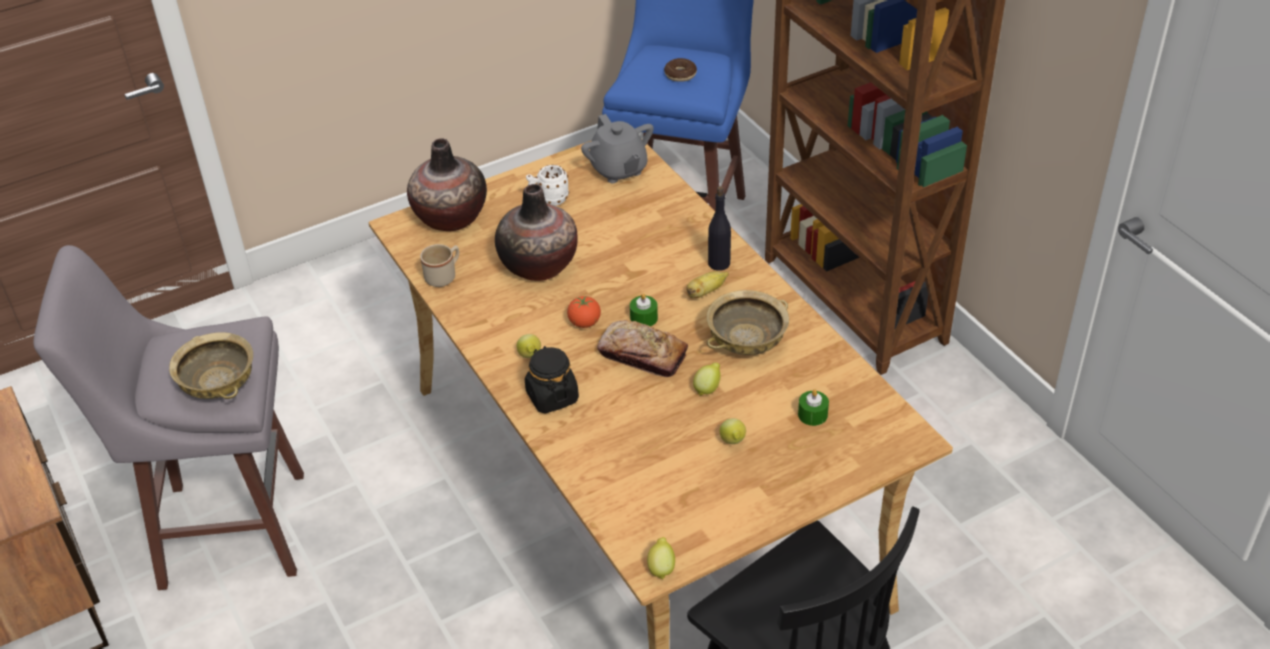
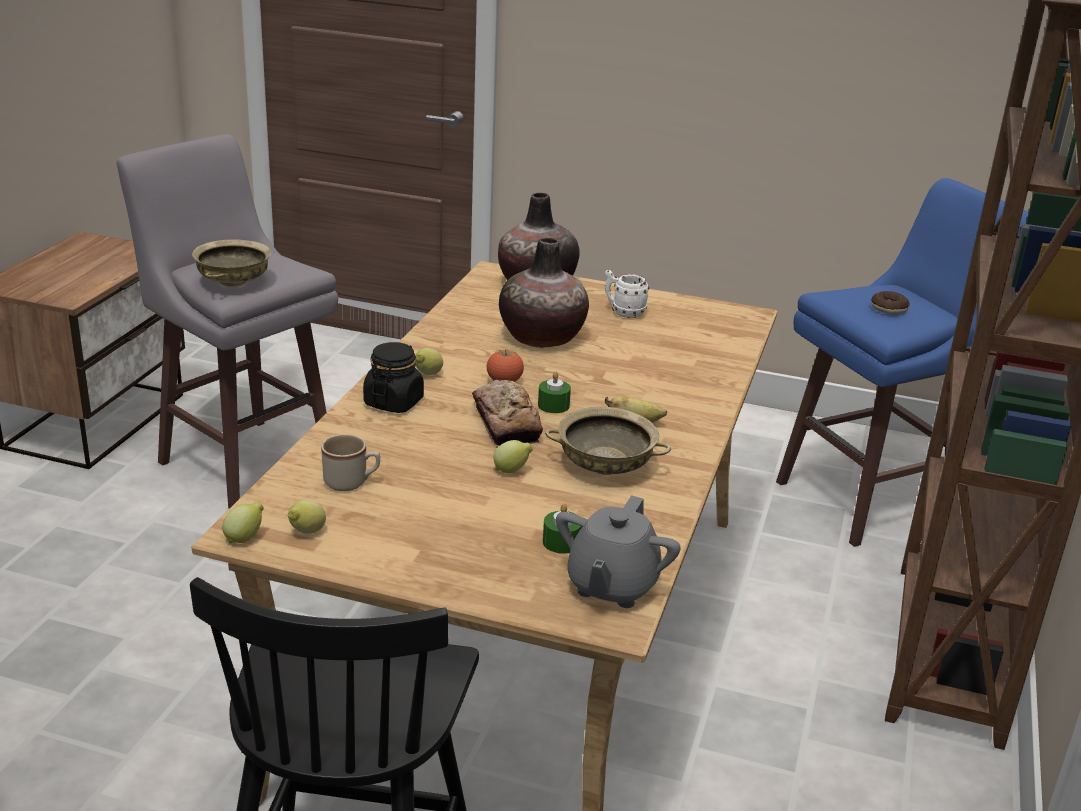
camera: 45 degrees right, 15 degrees down
beige mug [420,244,459,287] -> beige mug moved to [321,435,380,491]
grey teapot [581,114,654,183] -> grey teapot moved to [556,495,681,608]
black bottle [708,186,731,271] -> none
lemon [720,418,746,444] -> lemon moved to [288,500,326,533]

